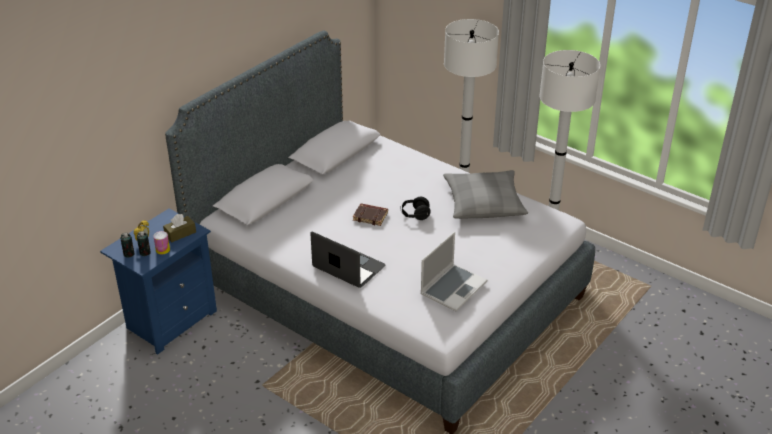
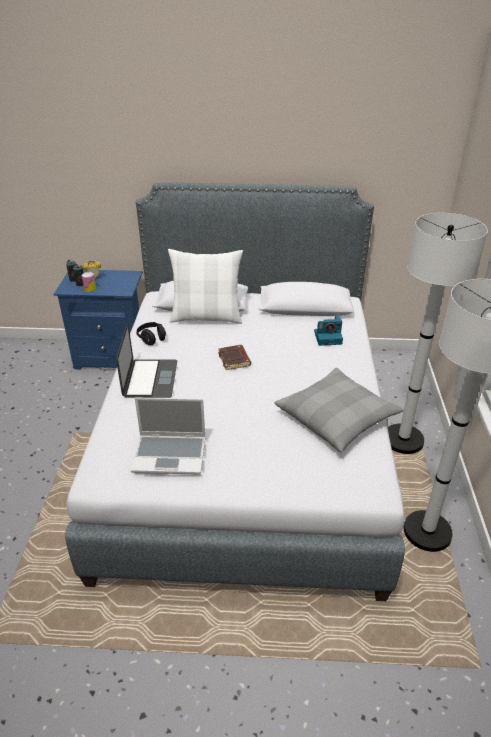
camera: 55 degrees right, 0 degrees up
brown tissue box [163,214,196,242] -> none
black headphones [401,197,430,220] -> black headphones moved to [136,322,166,345]
none -> white pillow [168,249,243,324]
none -> camera [314,315,343,346]

